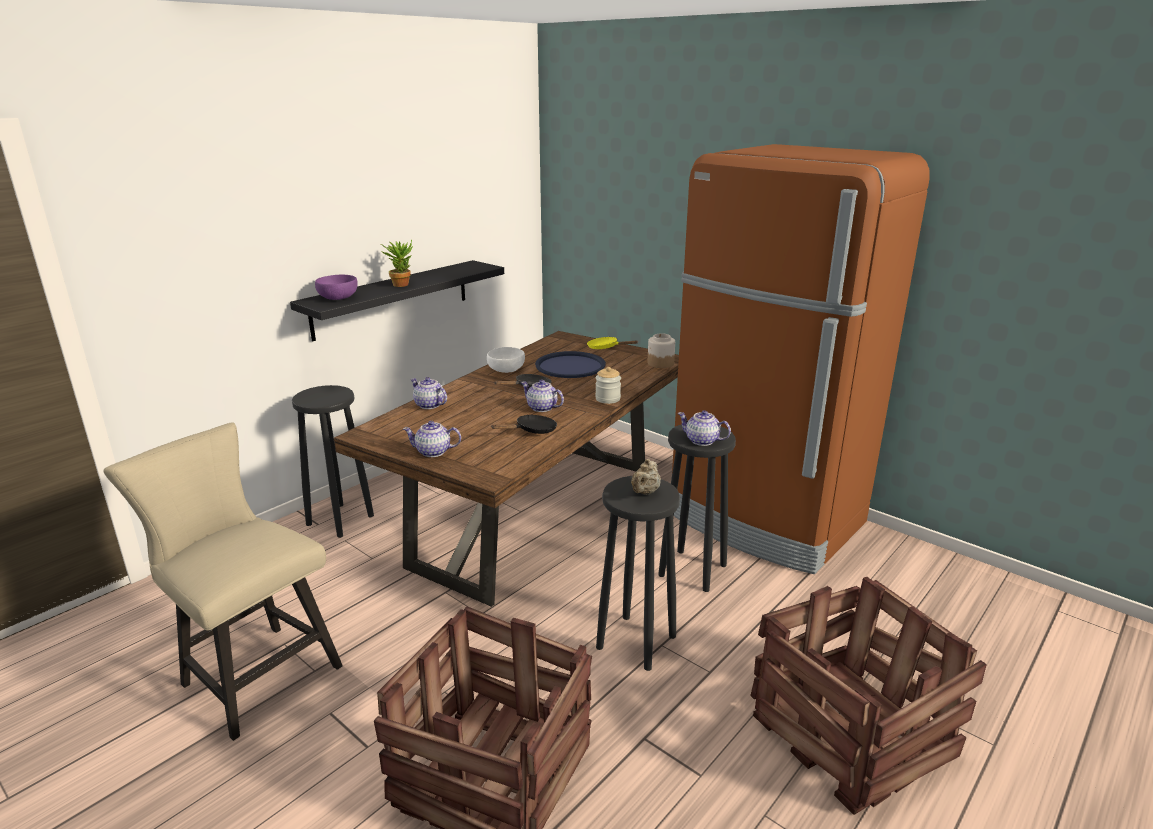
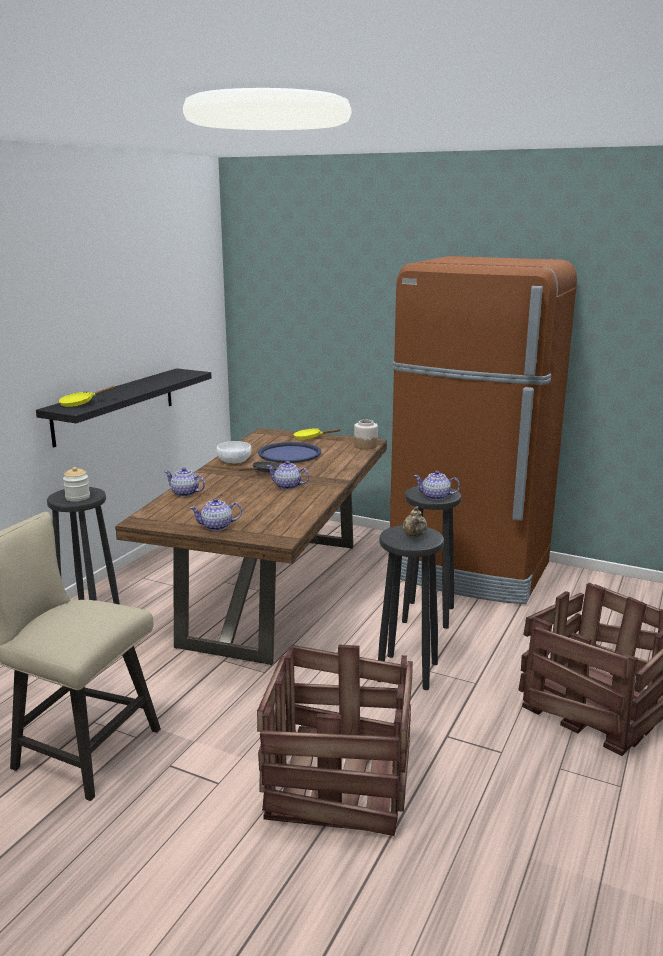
camera: 15 degrees left, 5 degrees down
purple bowl [315,275,358,300] -> yellow frying pan [58,386,116,407]
potted plant [380,240,413,287] -> none
black frying pan [492,415,557,434] -> none
jar [595,367,621,404] -> jar moved to [63,467,90,502]

